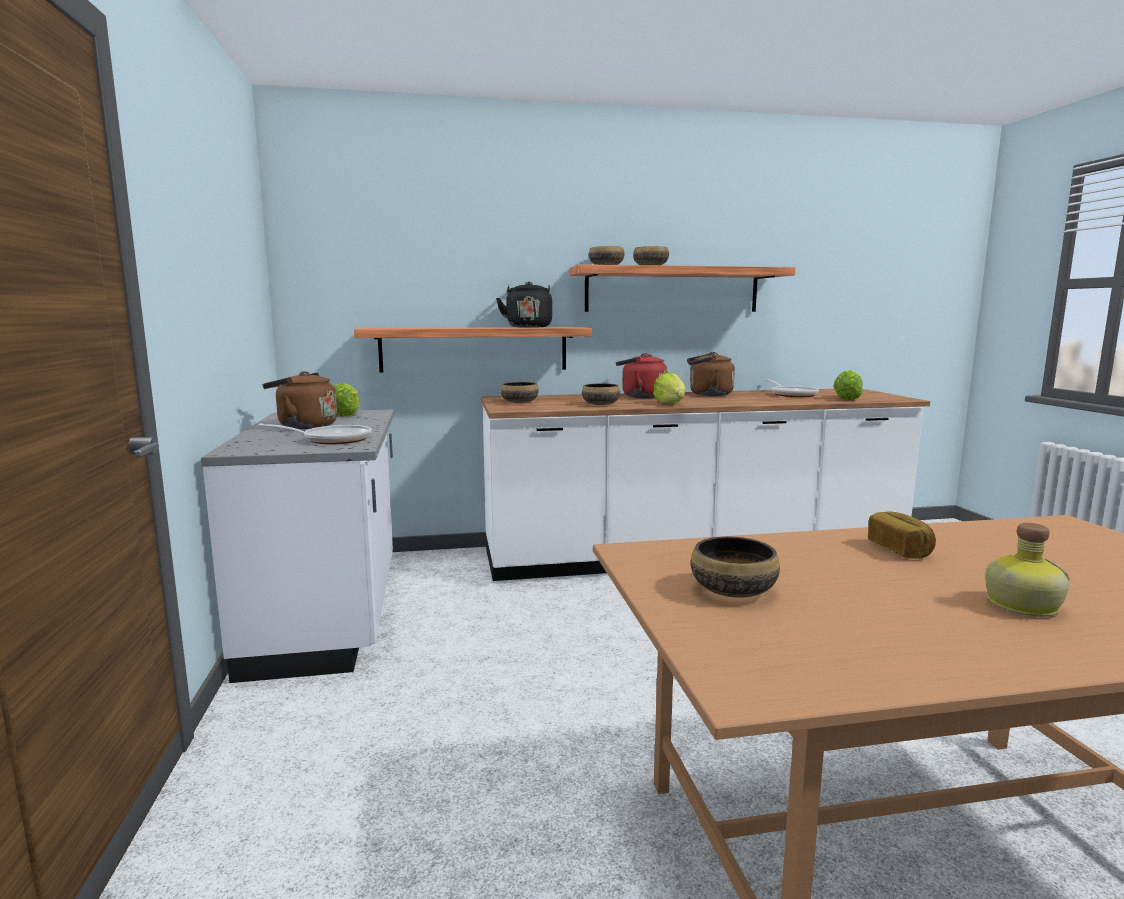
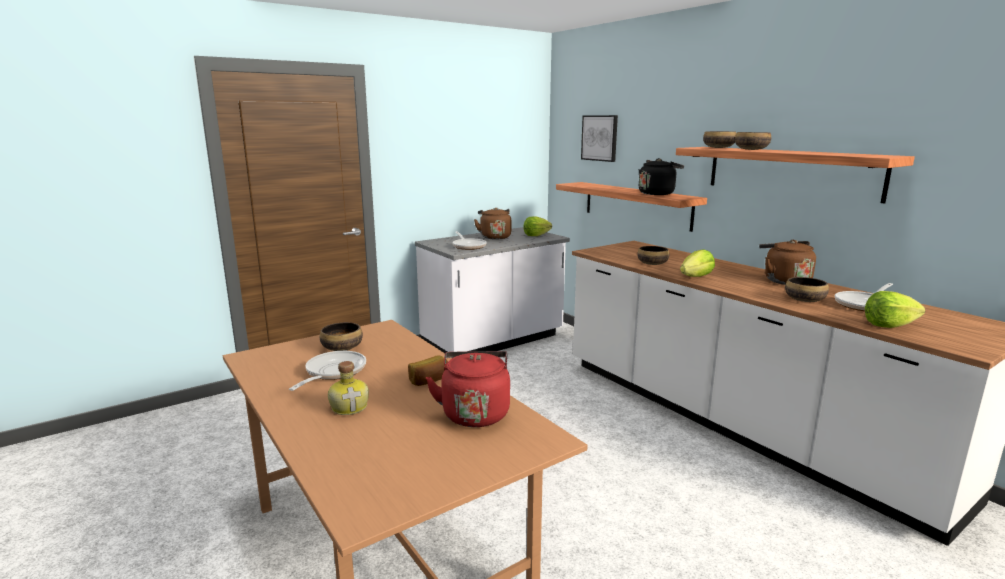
camera: 65 degrees right, 5 degrees up
bowl [501,382,539,403] -> bowl moved to [785,277,829,302]
red kettle [616,353,668,398] -> red kettle moved to [426,351,510,427]
none -> frying pan [289,351,366,391]
none -> picture [581,115,618,162]

